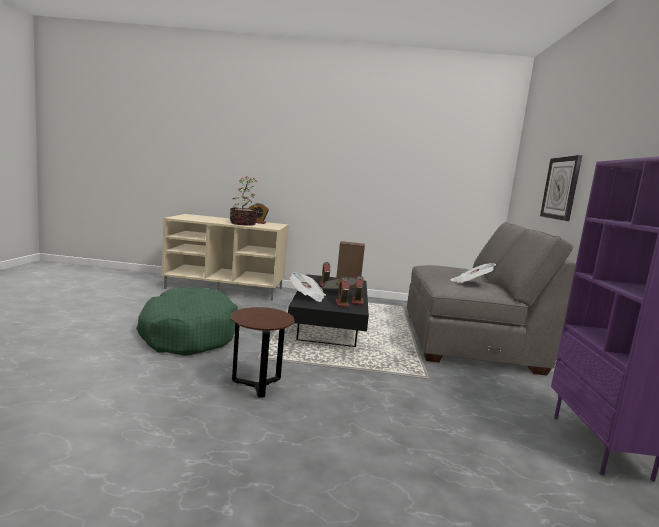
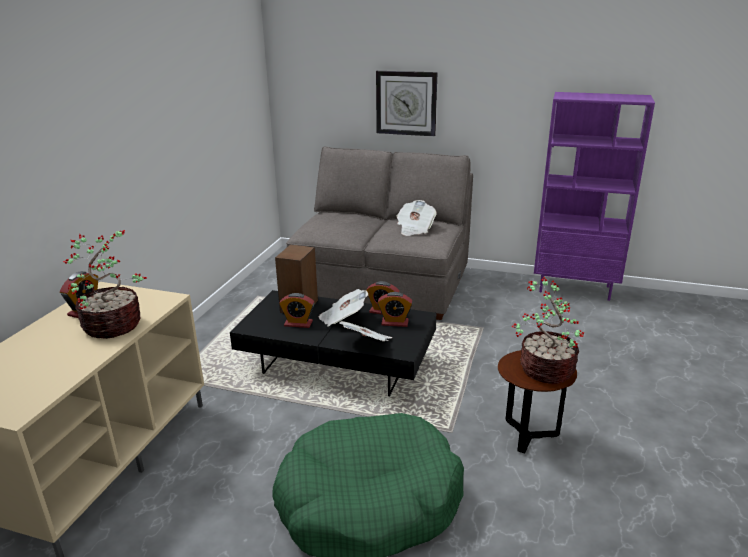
camera: 75 degrees left, 15 degrees up
none -> potted plant [512,277,584,384]

